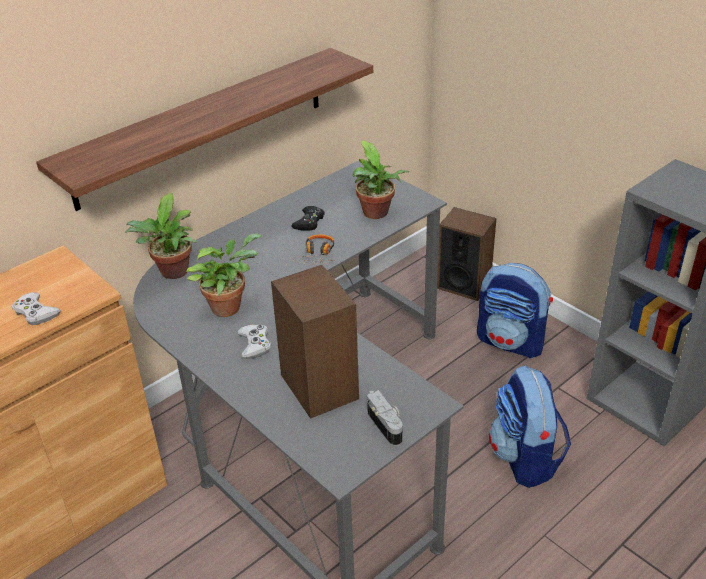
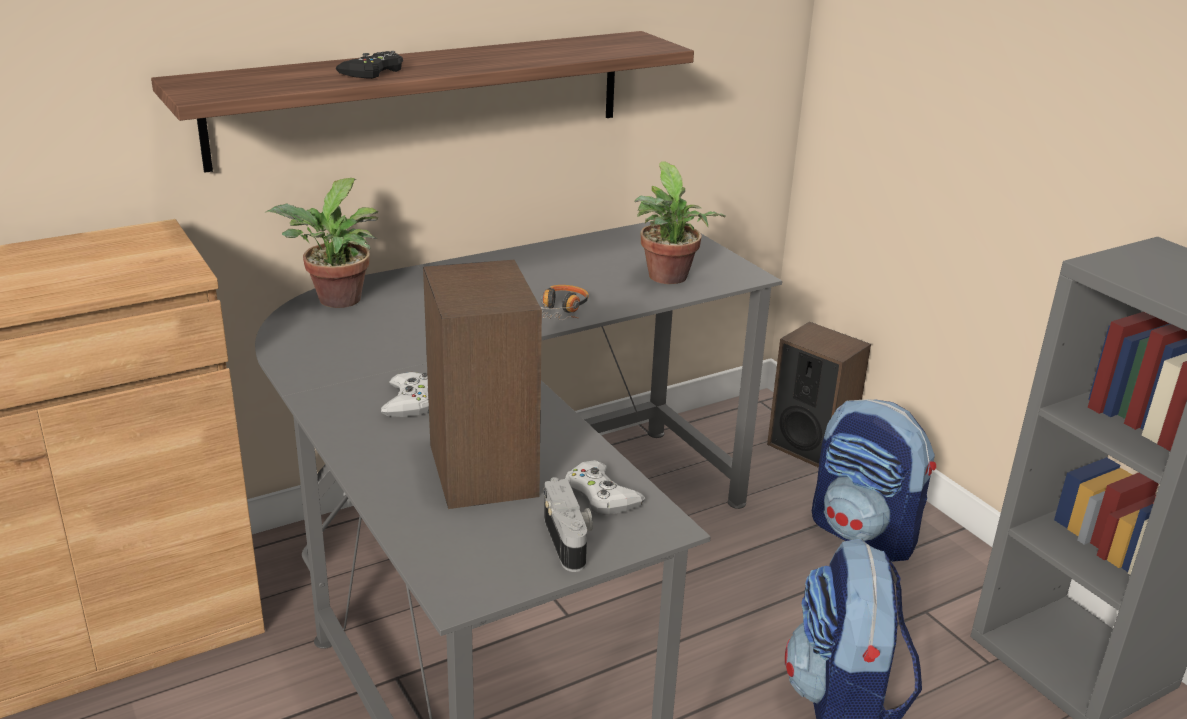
camera: 10 degrees right, 10 degrees down
white game controller [12,292,61,325] -> white game controller moved to [565,460,646,514]
potted plant [186,233,263,317] -> none
black game controller [291,206,325,230] -> black game controller moved to [336,51,403,79]

